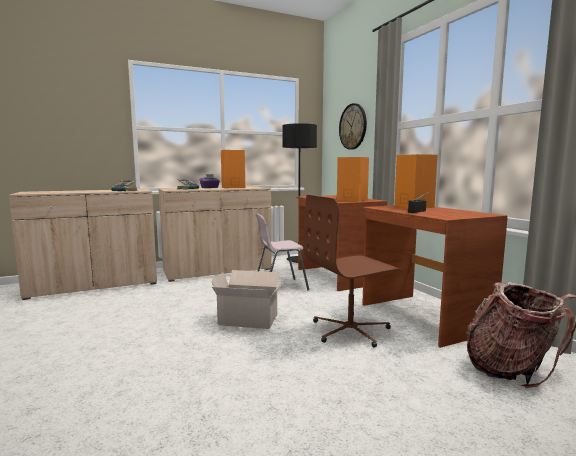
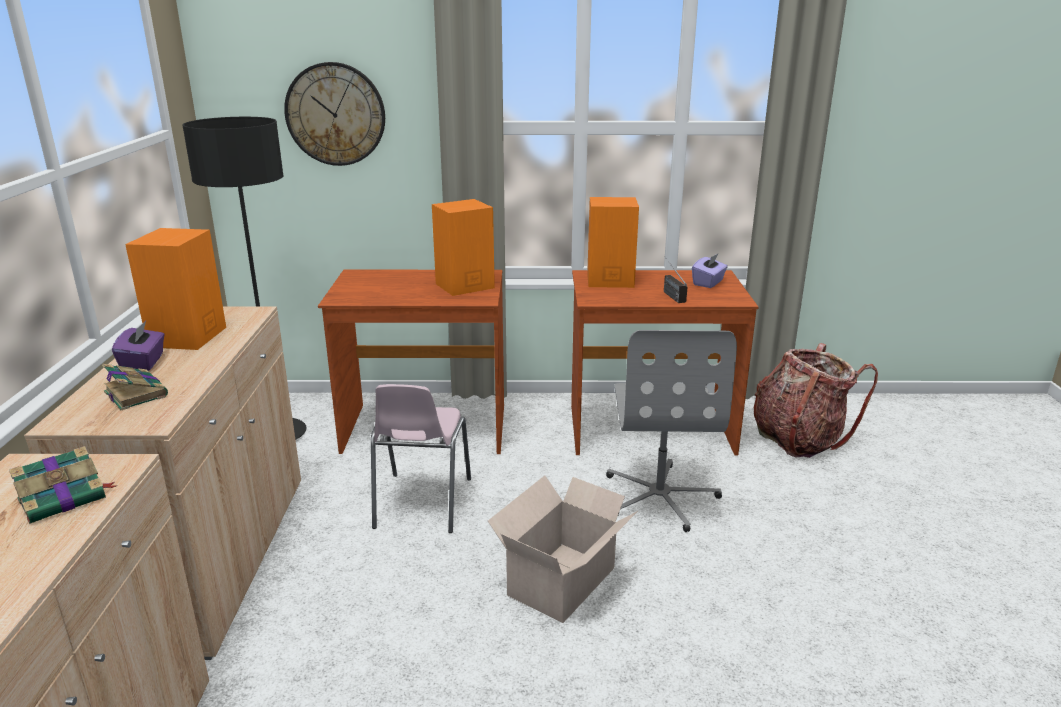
camera: 65 degrees left, 15 degrees up
brown office chair [303,195,402,348] -> grey office chair [606,330,737,532]
none -> purple tissue box [692,253,728,288]

